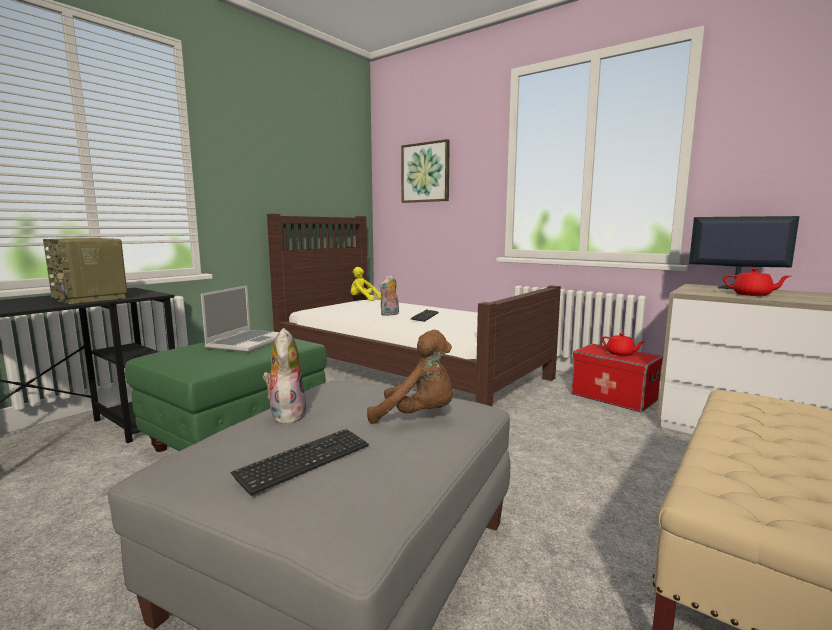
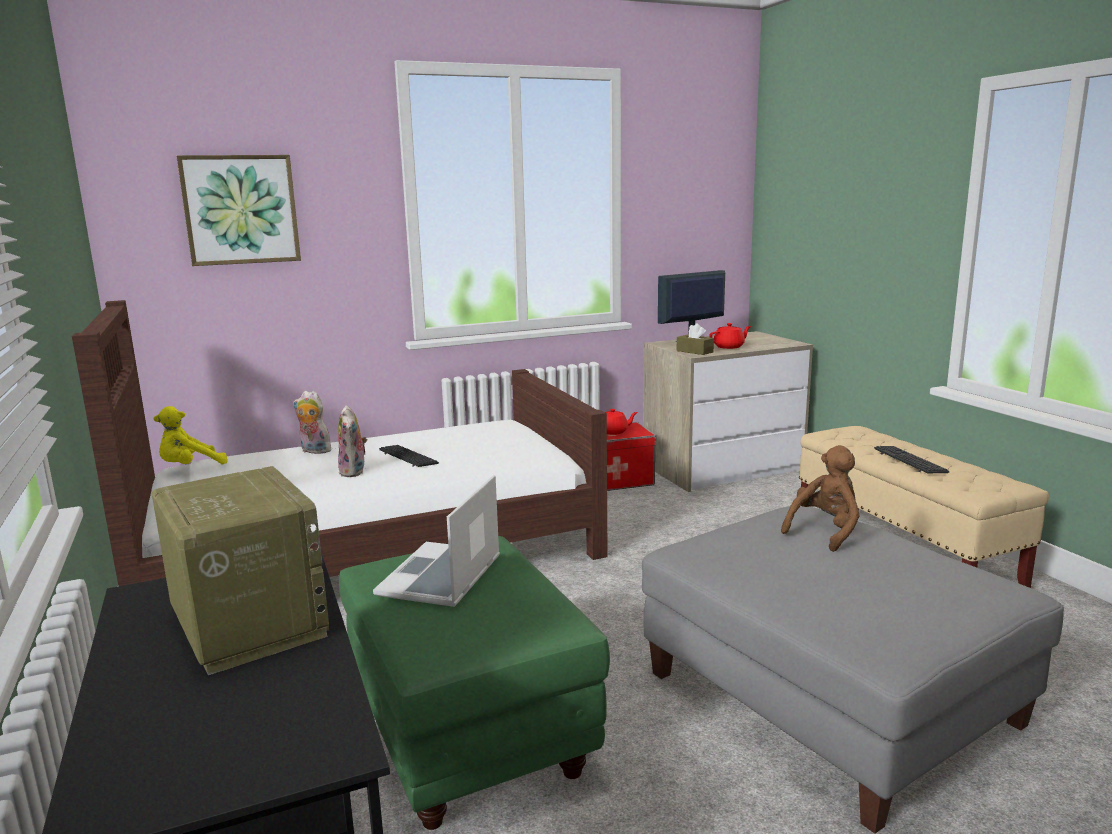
camera: 60 degrees left, 5 degrees up
radio [43,238,127,304] -> radio turned 105 degrees counterclockwise [152,466,329,675]
laptop [201,285,279,352] -> laptop turned 120 degrees counterclockwise [373,475,500,607]
keyboard [231,429,369,496] -> keyboard moved to [874,446,949,473]
plush toy [263,328,307,424] -> plush toy moved to [293,391,331,454]
none -> brown tissue box [677,323,714,355]

